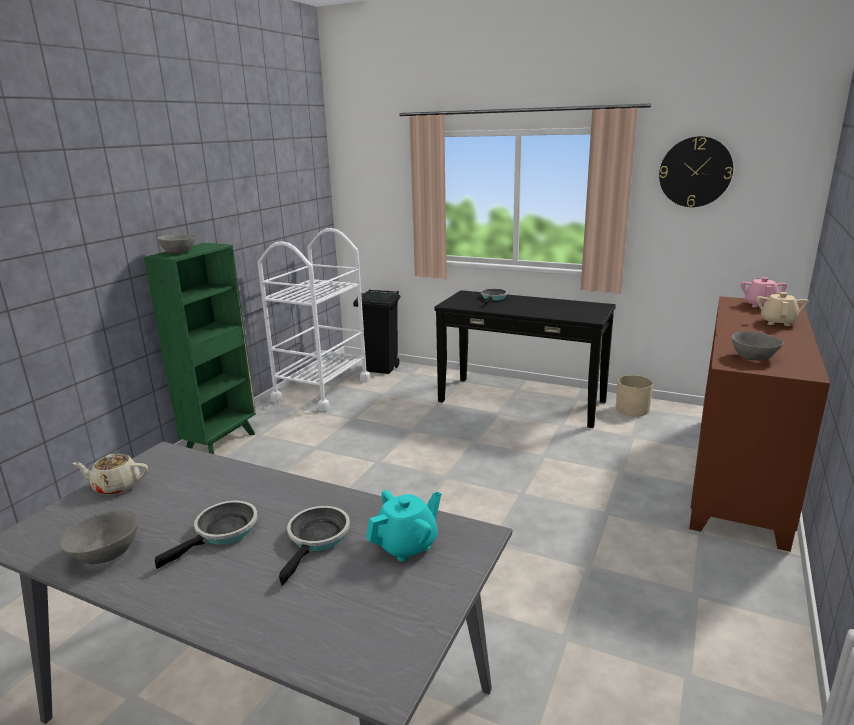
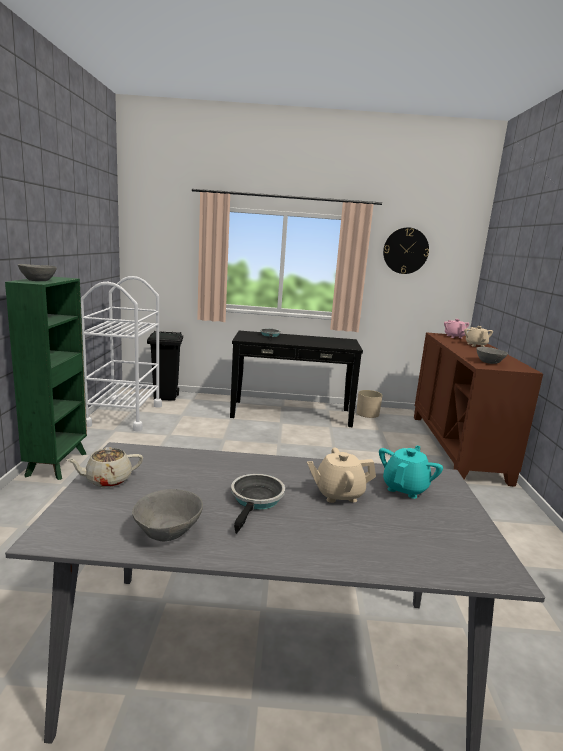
camera: 25 degrees left, 5 degrees down
frying pan [279,506,350,585] -> beige teapot [307,448,376,503]

